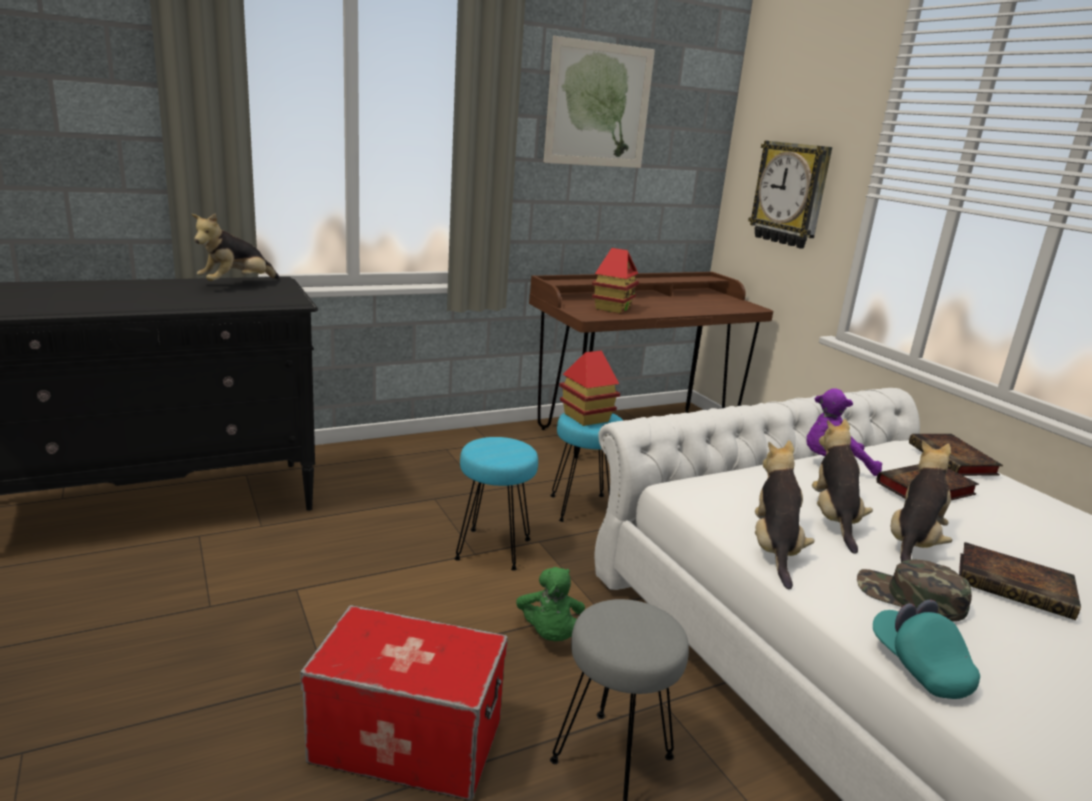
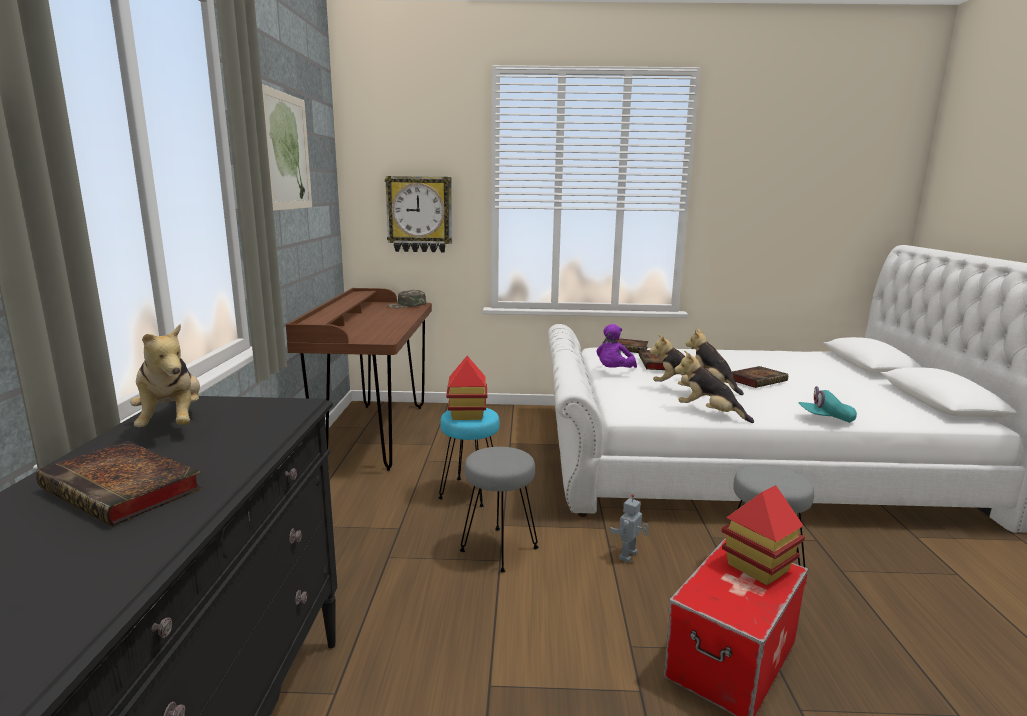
camera: 60 degrees left, 5 degrees down
turquoise stool [454,437,538,570] -> grey stool [460,447,539,572]
green plush toy [516,567,585,641] -> toy robot [610,494,649,563]
toy house [592,248,639,313] -> toy house moved to [721,485,805,585]
green cap [857,559,972,621] -> green cap moved to [385,290,426,308]
none -> book [36,441,203,527]

